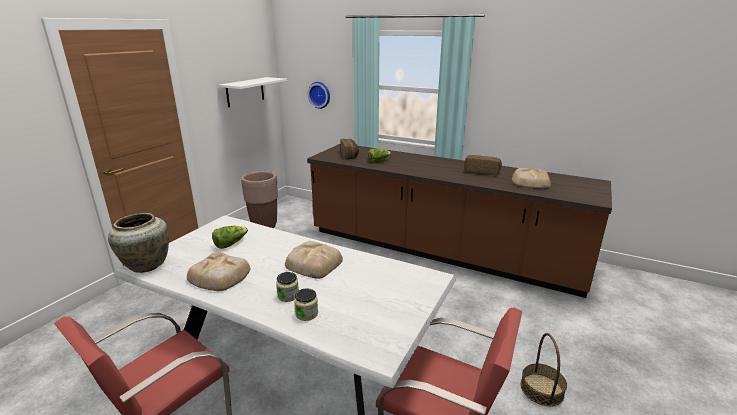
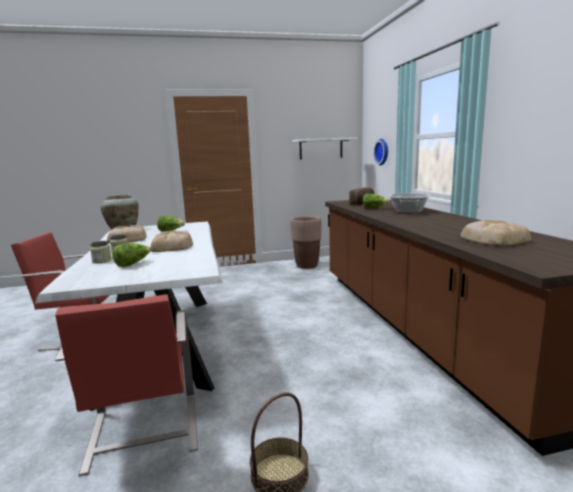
camera: 50 degrees right, 10 degrees down
bread [464,155,502,176] -> none
none -> lettuce [112,243,151,267]
none -> cooking pot [388,193,431,213]

